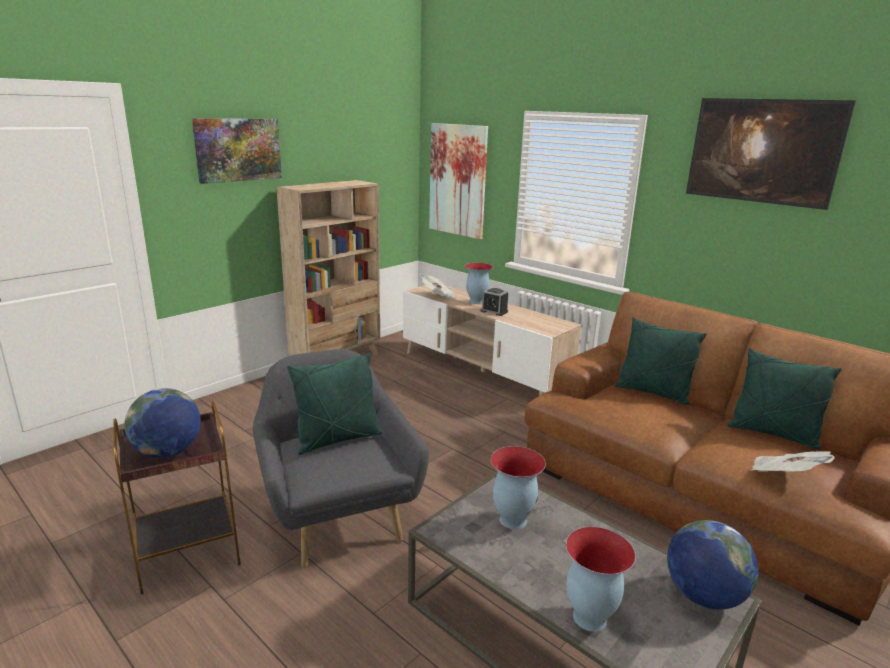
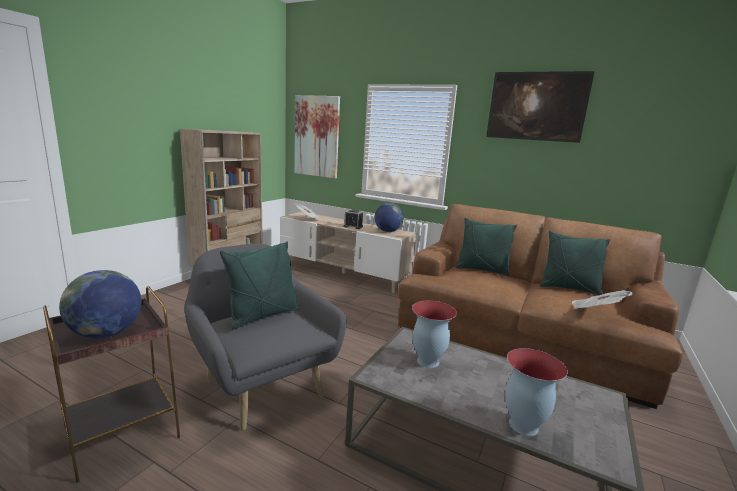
camera: 15 degrees left, 5 degrees down
picture [192,118,282,184] -> none
vase [465,263,493,304] -> none
globe [667,520,759,610] -> globe moved to [375,203,404,232]

